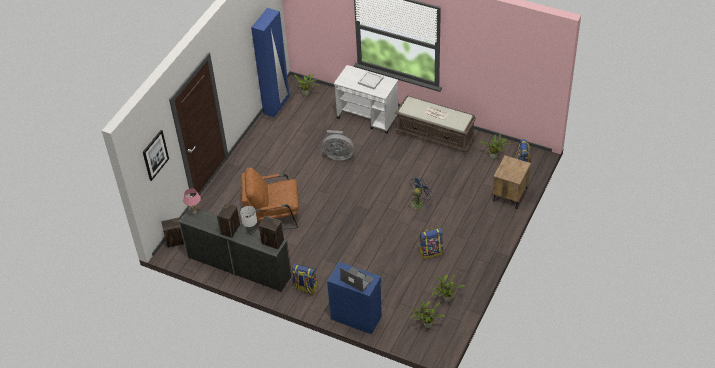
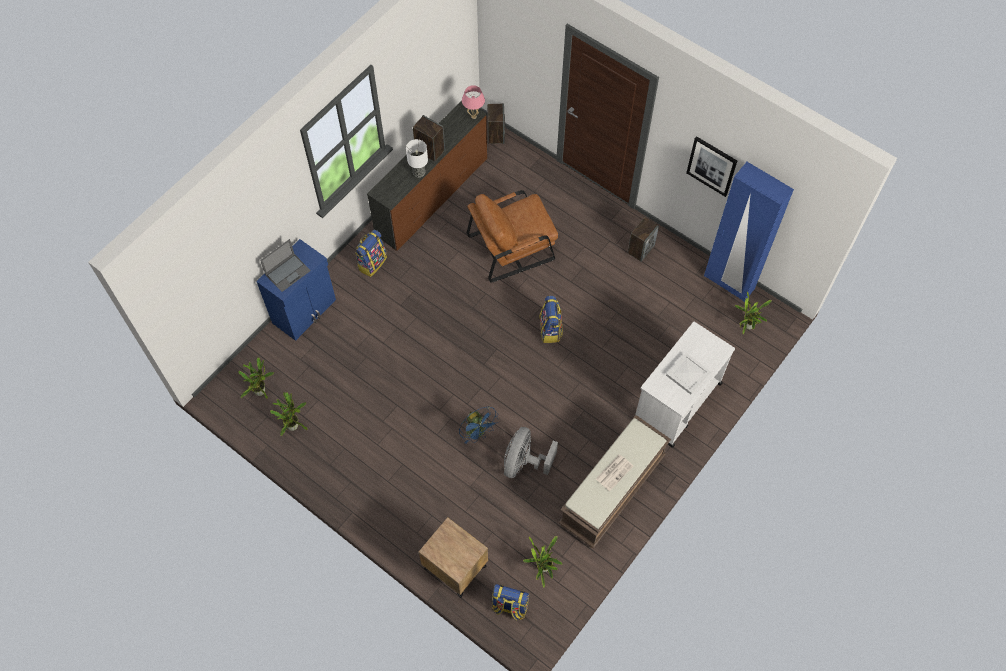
camera: 100 degrees right, 15 degrees up
picture [143,130,169,181] -> picture moved to [686,136,737,197]
brown armchair [241,167,299,230] -> brown armchair turned 120 degrees counterclockwise [467,190,558,282]
speaker [259,216,284,249] -> speaker moved to [627,217,659,262]
grey fan [322,130,355,160] -> grey fan moved to [504,427,558,478]
backpack [419,228,443,259] -> backpack moved to [539,296,563,343]

